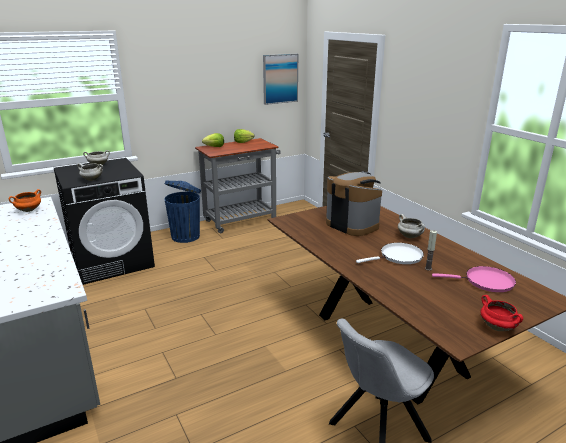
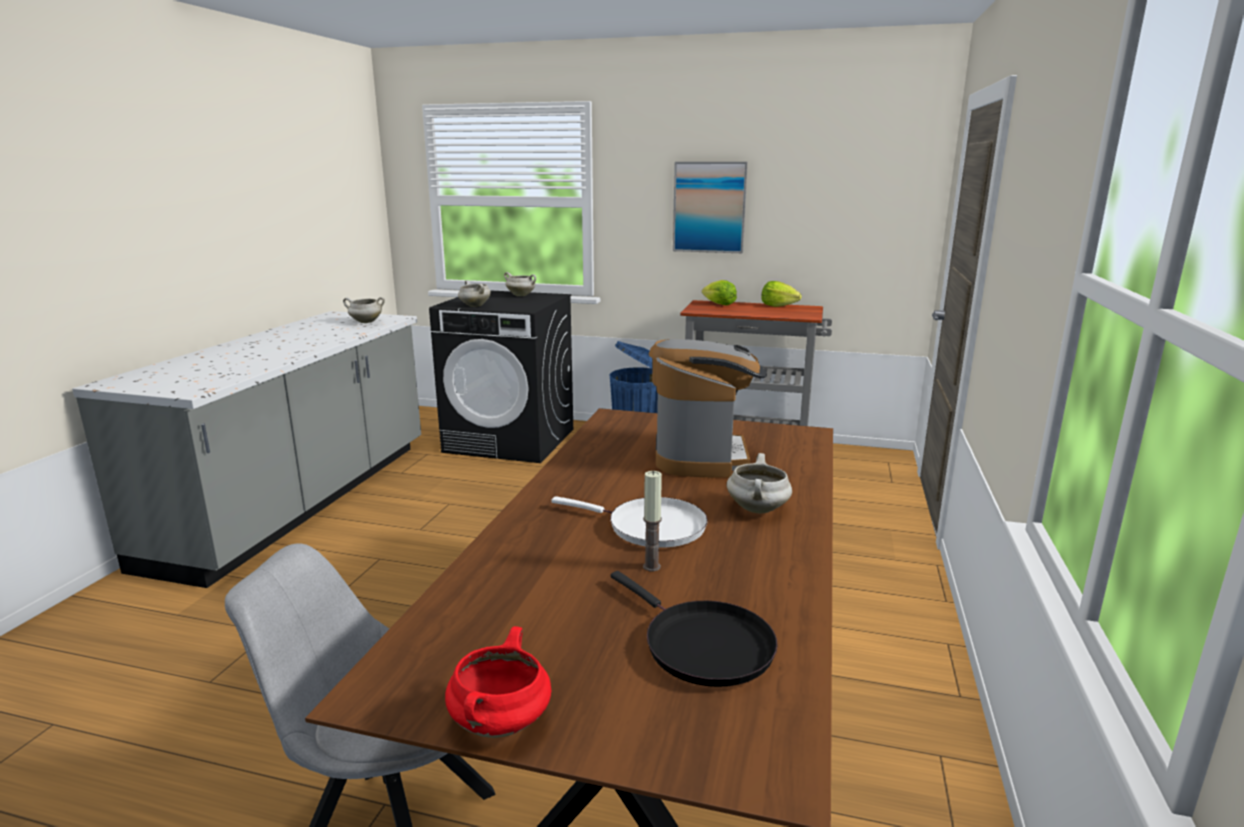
camera: 45 degrees right, 5 degrees down
orange cooking pot [9,189,41,212] -> white cooking pot [343,297,385,323]
picture [263,54,298,105] -> picture moved to [673,162,748,253]
pink frying pan [432,266,516,292] -> black frying pan [611,571,778,687]

